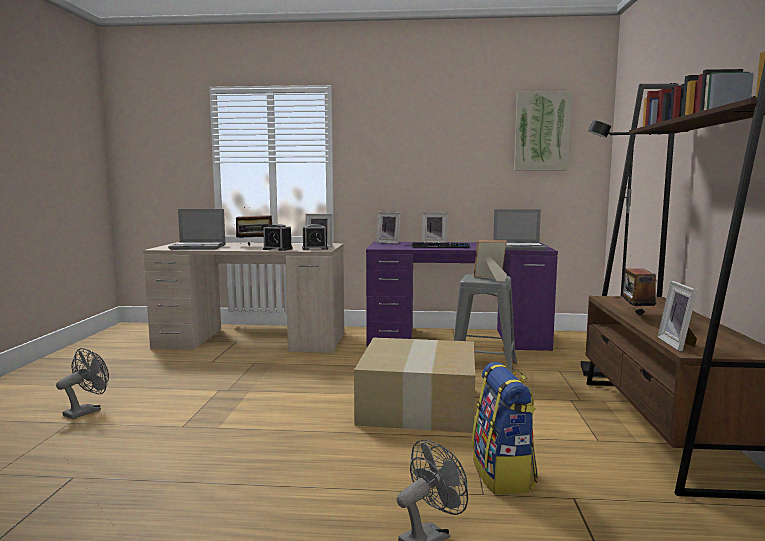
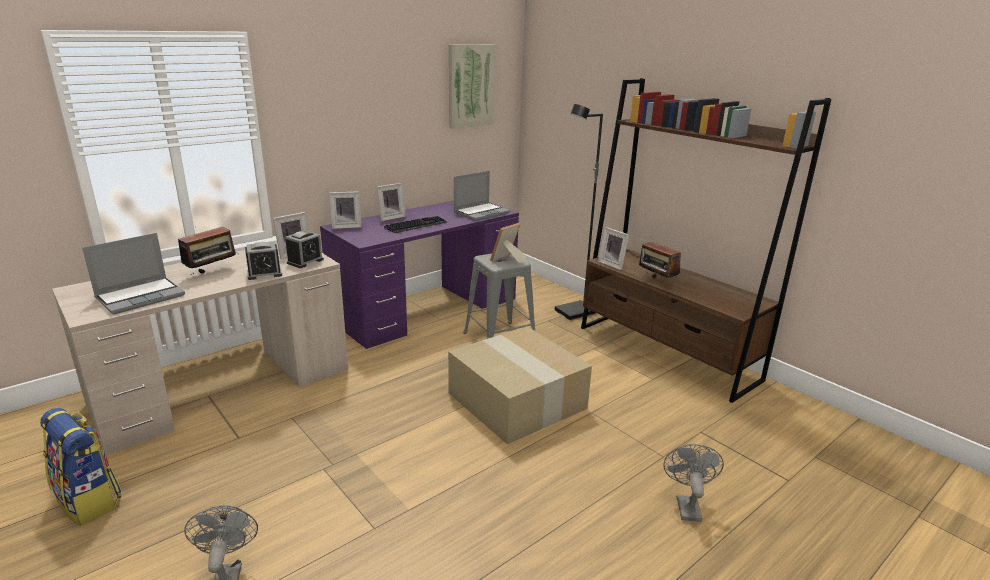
camera: 45 degrees left, 15 degrees up
backpack [472,362,538,494] -> backpack moved to [40,408,122,526]
picture frame [657,281,698,352] -> picture frame moved to [598,227,629,270]

